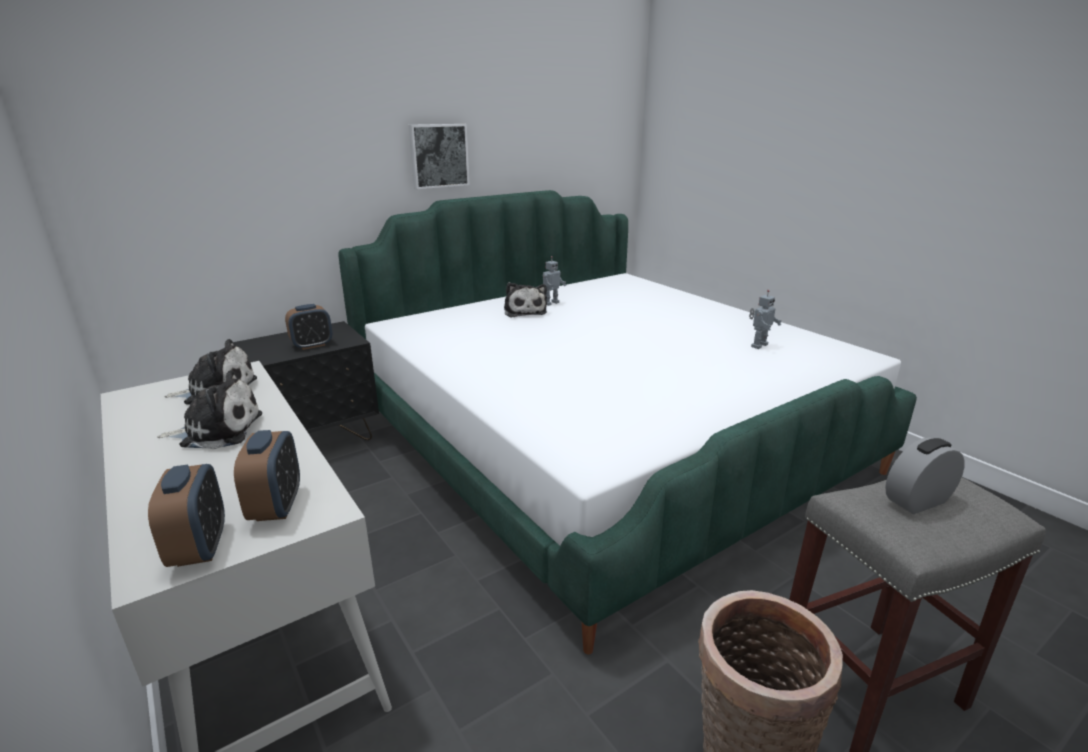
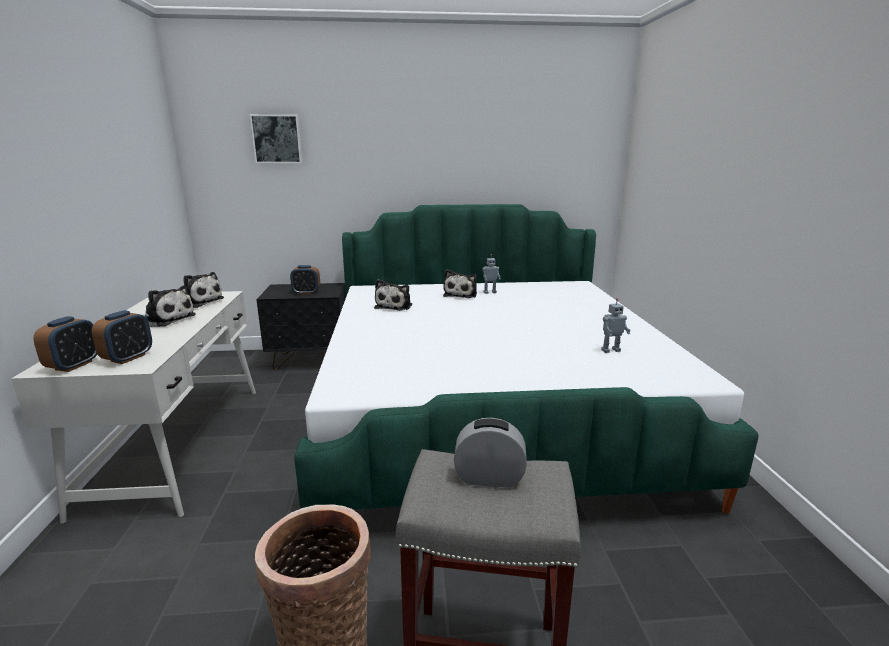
camera: 30 degrees right, 5 degrees down
picture [409,124,470,189] -> picture moved to [249,114,302,163]
none -> plush toy [374,279,412,311]

